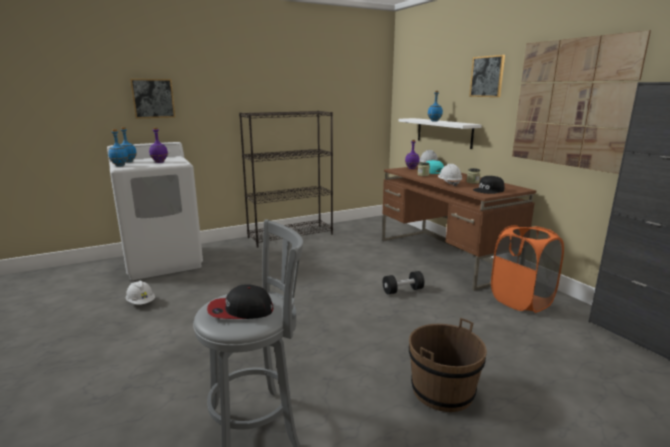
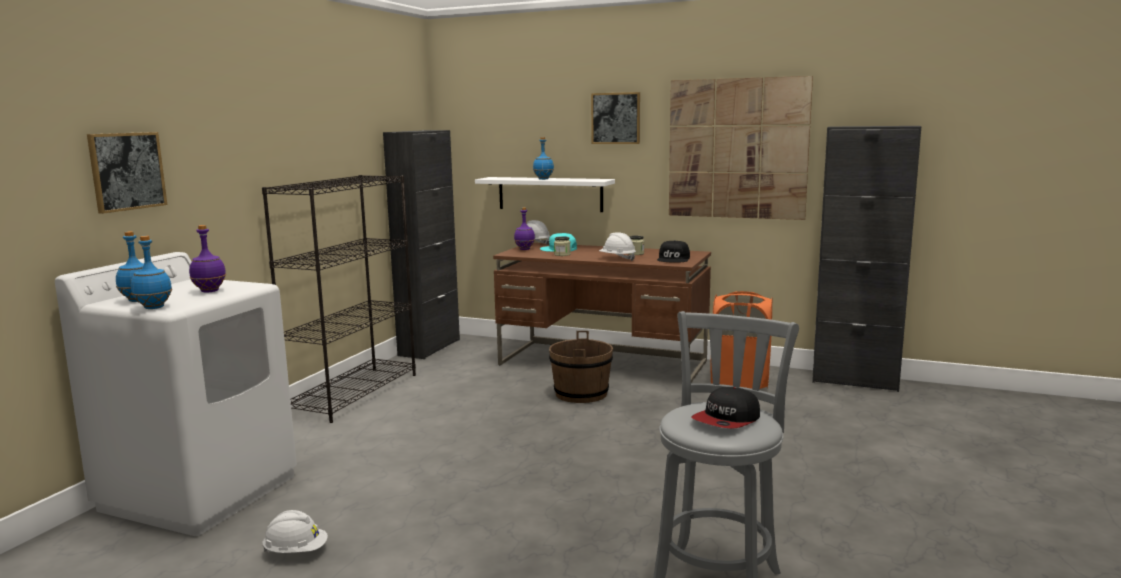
camera: 40 degrees left, 5 degrees down
black dumbbell [383,271,425,294] -> none
brown bucket [409,318,487,412] -> brown bucket moved to [549,331,613,403]
none -> black cabinet [383,130,460,359]

